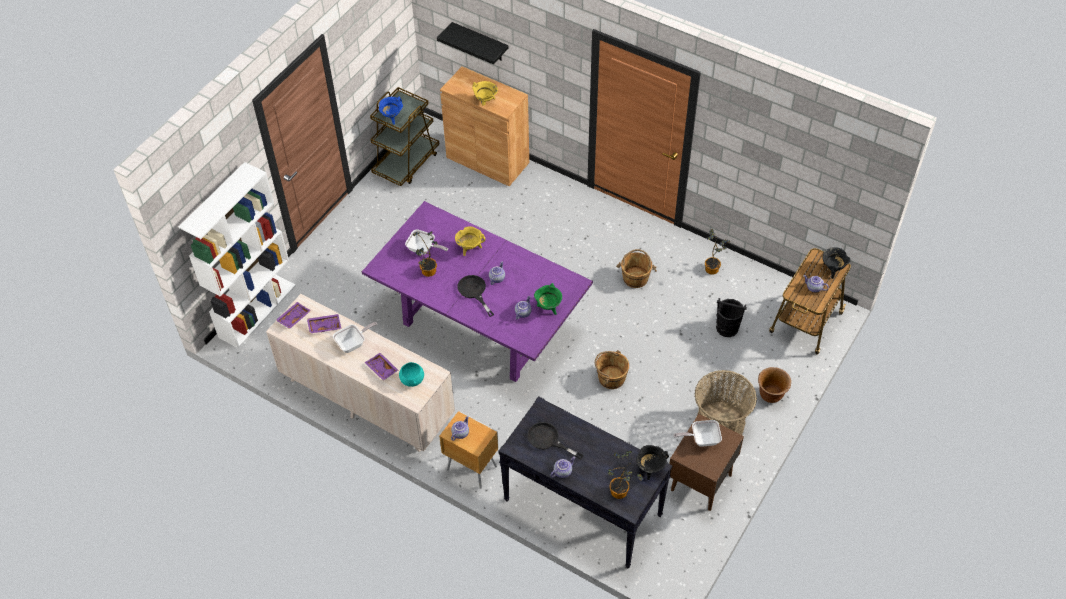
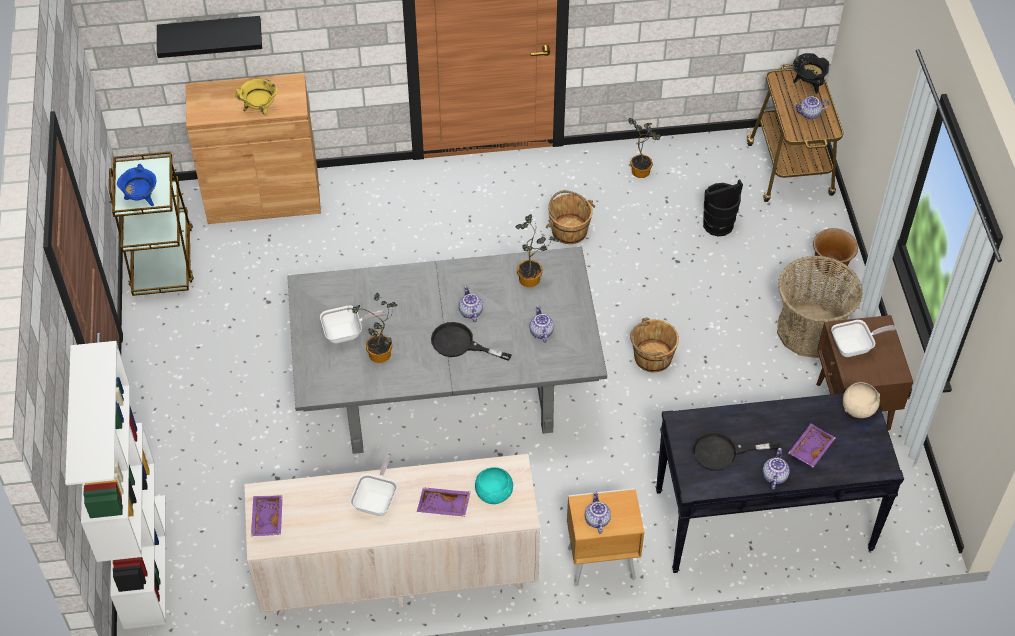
camera: 40 degrees left, 0 degrees up
purple tray [307,314,342,333] -> purple tray moved to [788,424,836,467]
purple dining table [362,201,593,382] -> grey dining table [287,247,607,454]
yellow cooking pot [455,226,485,256] -> none
green cooking pot [534,283,562,315] -> none
potted plant [607,450,643,499] -> potted plant moved to [516,214,559,287]
black cooking pot [636,445,669,480] -> beige bowl [843,382,880,418]
frying pan [673,420,722,447] -> frying pan turned 150 degrees counterclockwise [831,320,896,357]

